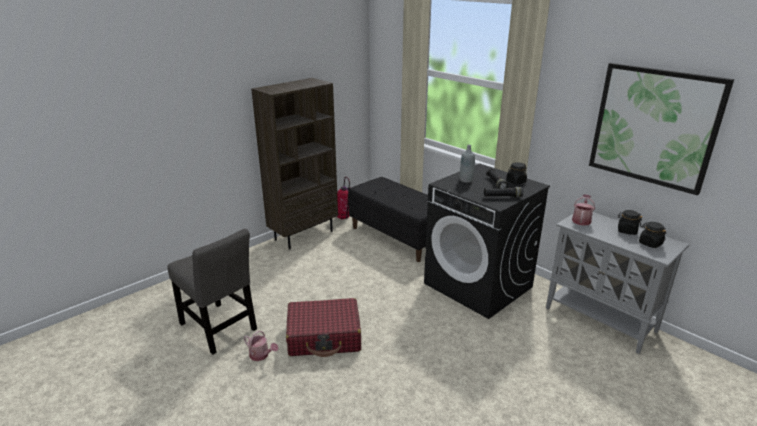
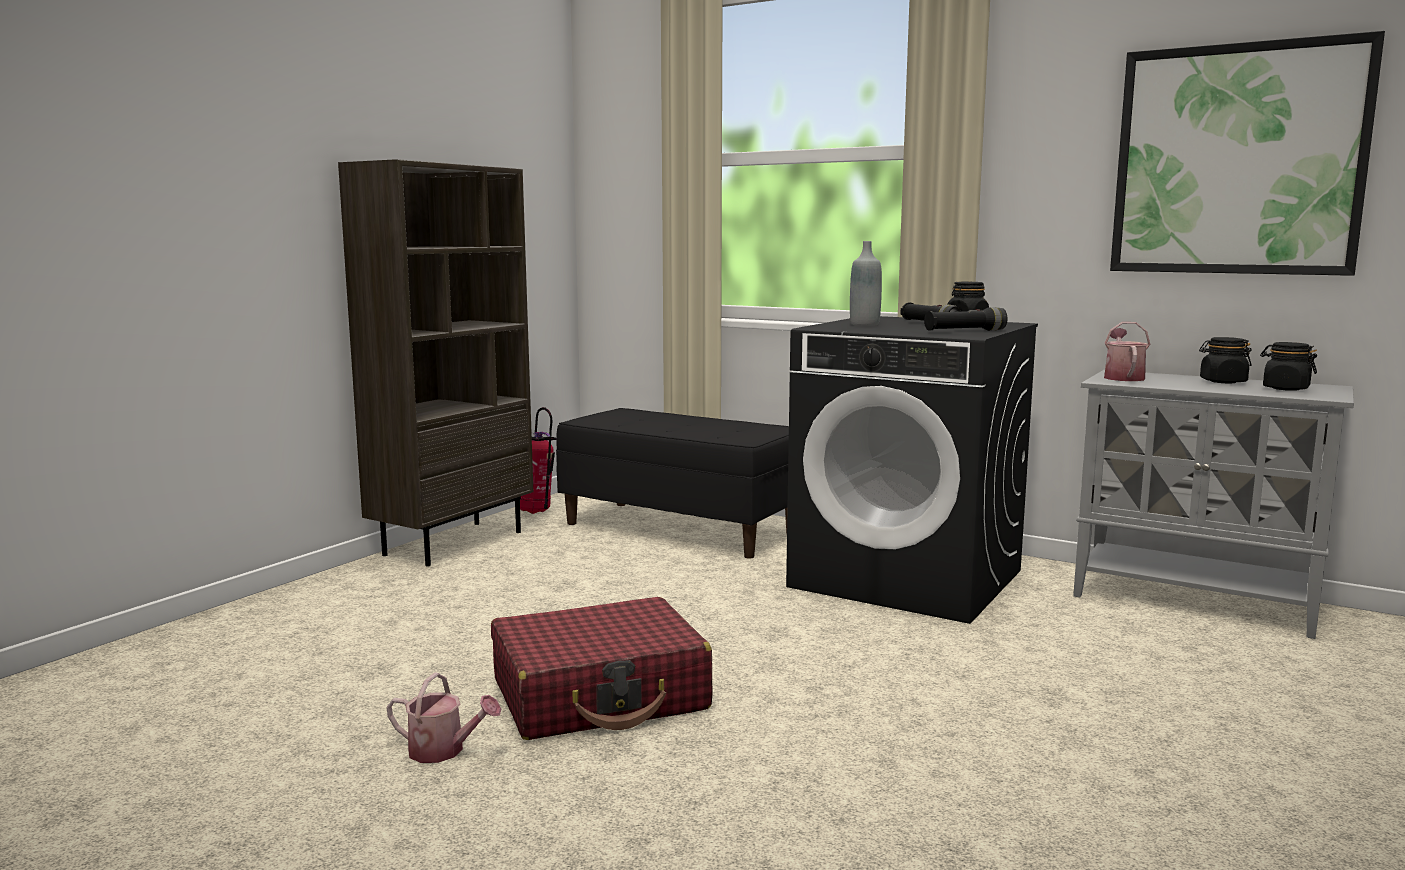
camera: 15 degrees left, 15 degrees down
grey chair [167,229,257,355] -> none

